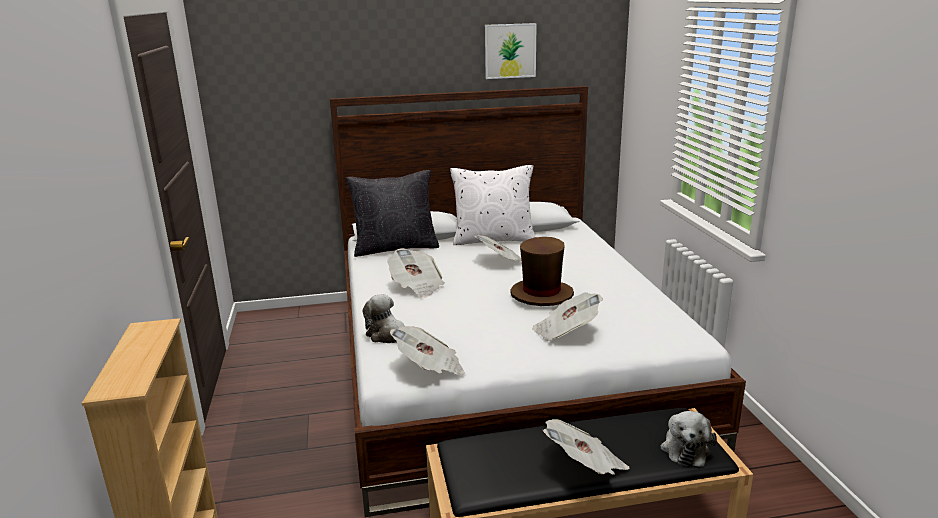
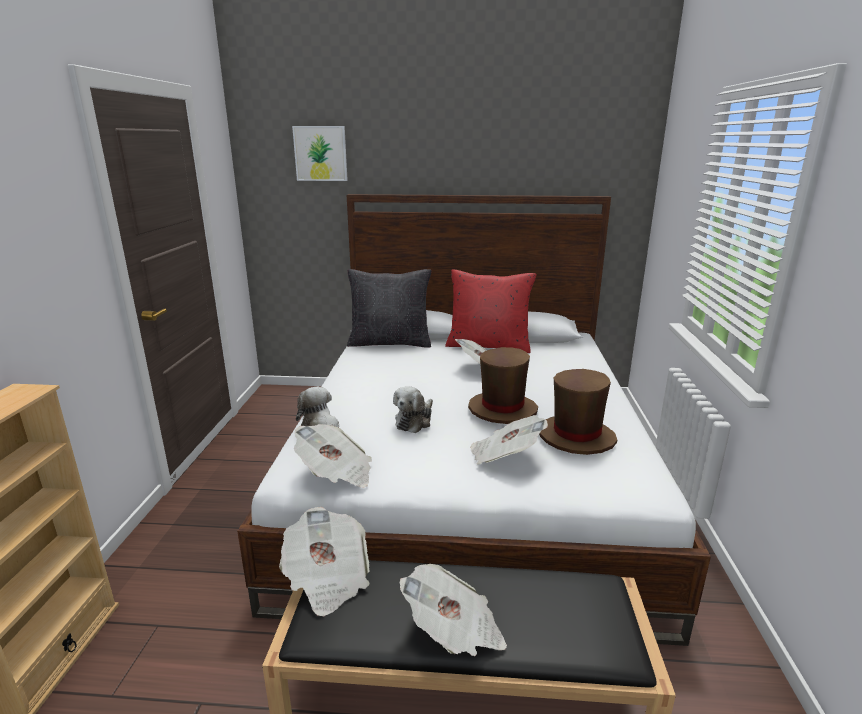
camera: 15 degrees right, 0 degrees up
newspaper [387,248,445,298] -> newspaper moved to [279,507,369,616]
white pillow [450,165,535,245] -> red pillow [445,270,537,353]
picture [485,23,537,79] -> picture moved to [292,126,348,181]
plush toy [660,411,717,467] -> plush toy moved to [393,386,433,433]
none -> brown hat [539,369,617,455]

